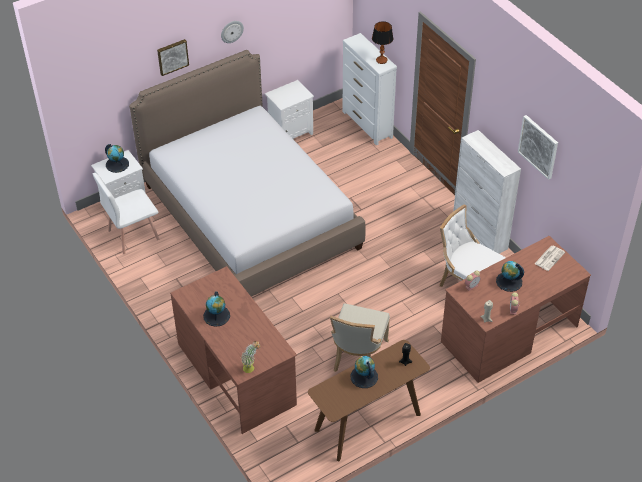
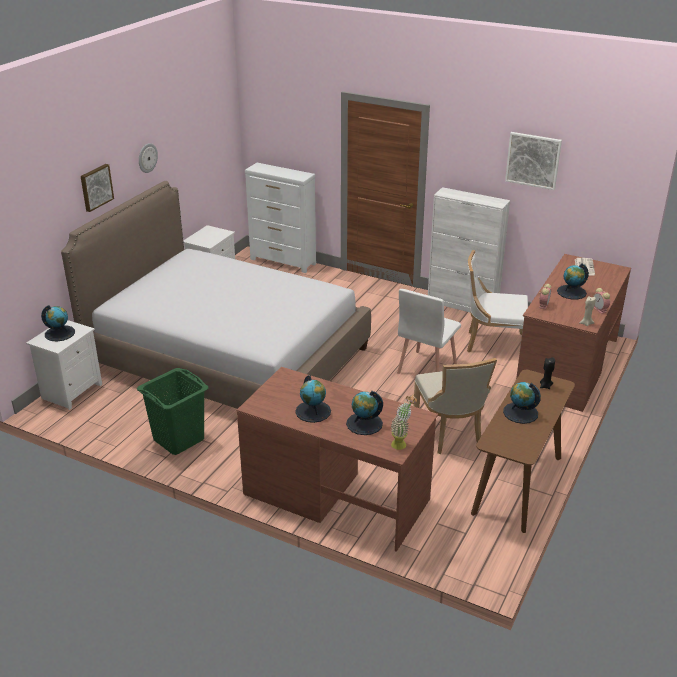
camera: 30 degrees left, 15 degrees down
white chair [93,173,159,254] -> white chair moved to [397,289,461,374]
table lamp [372,21,393,64] -> none
none -> green laundry basket [137,368,208,455]
none -> globe [346,391,383,435]

